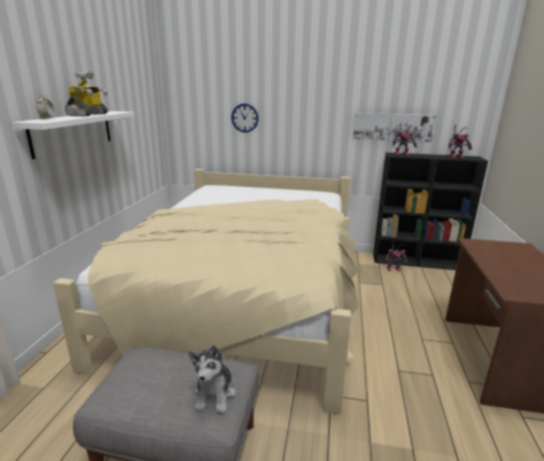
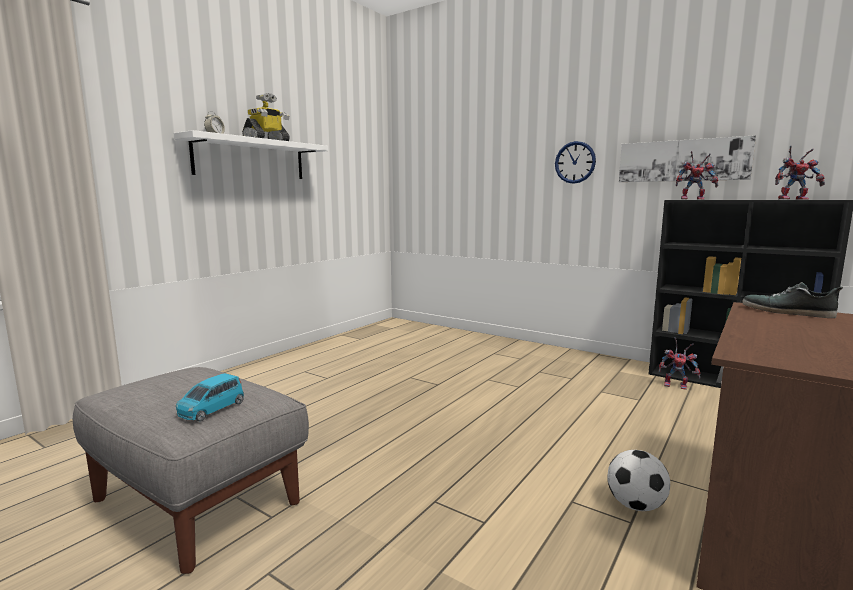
camera: 25 degrees right, 10 degrees down
beige bed [53,169,359,414] -> none
plush toy [189,345,236,413] -> blue toy car [175,373,244,421]
wall clock [231,103,259,133] -> wall clock moved to [555,141,596,184]
none -> football [607,450,670,511]
none -> shoe [742,282,843,318]

